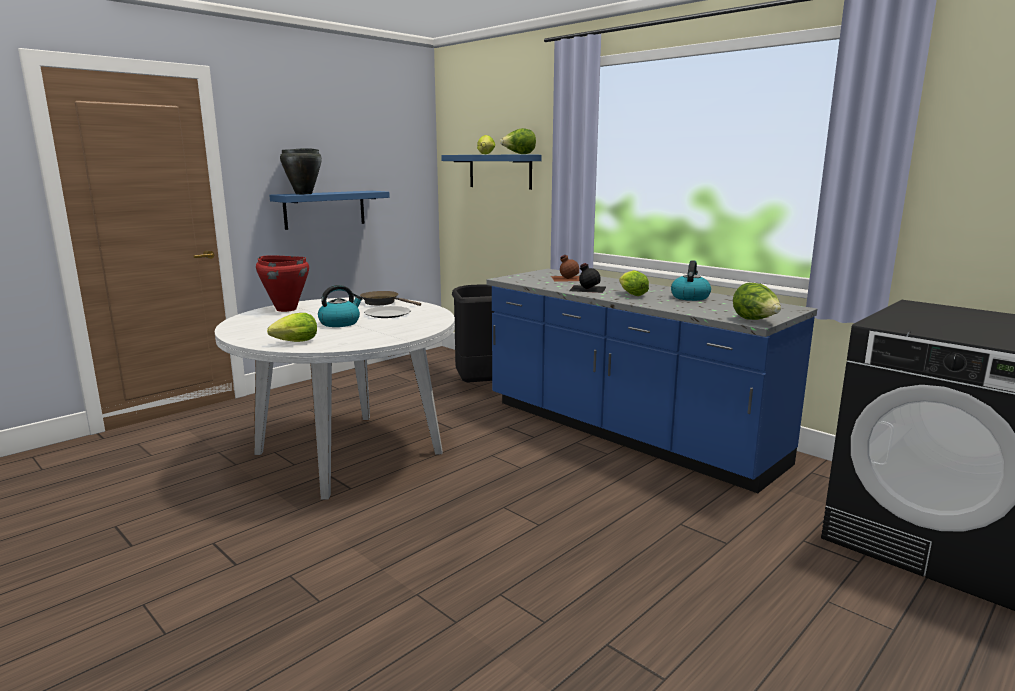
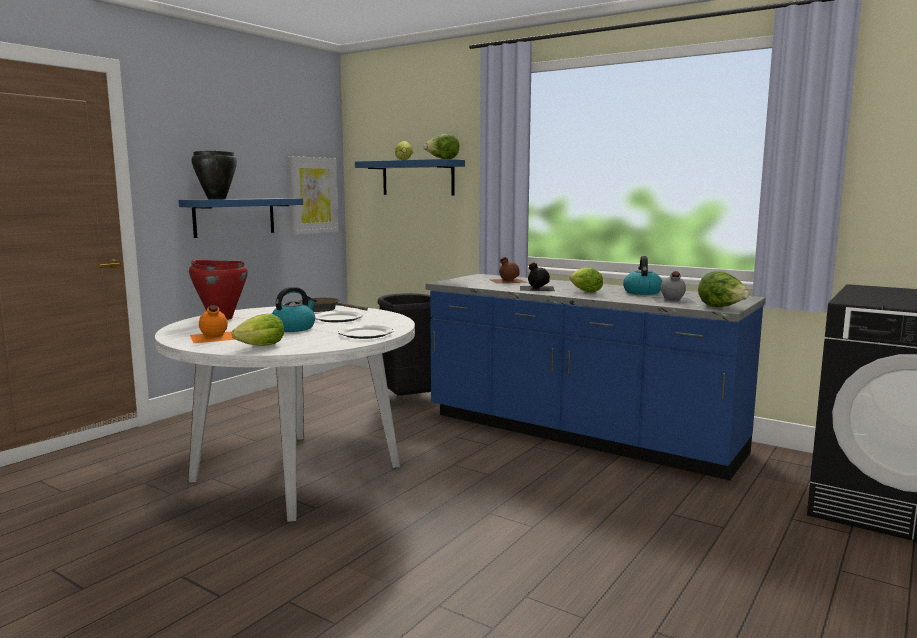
camera: 10 degrees left, 5 degrees down
none -> orange bottle [190,305,235,343]
none -> picture [289,156,339,235]
none -> plate [338,325,393,339]
none -> grey bottle [651,271,696,303]

